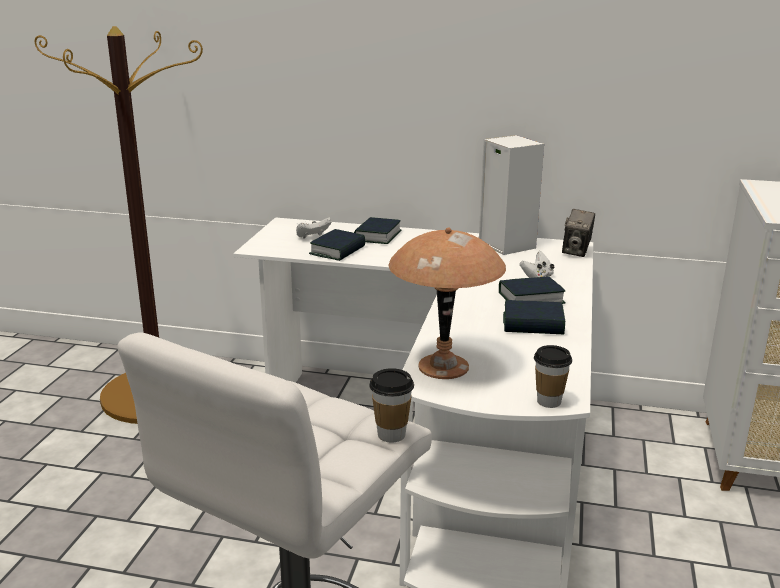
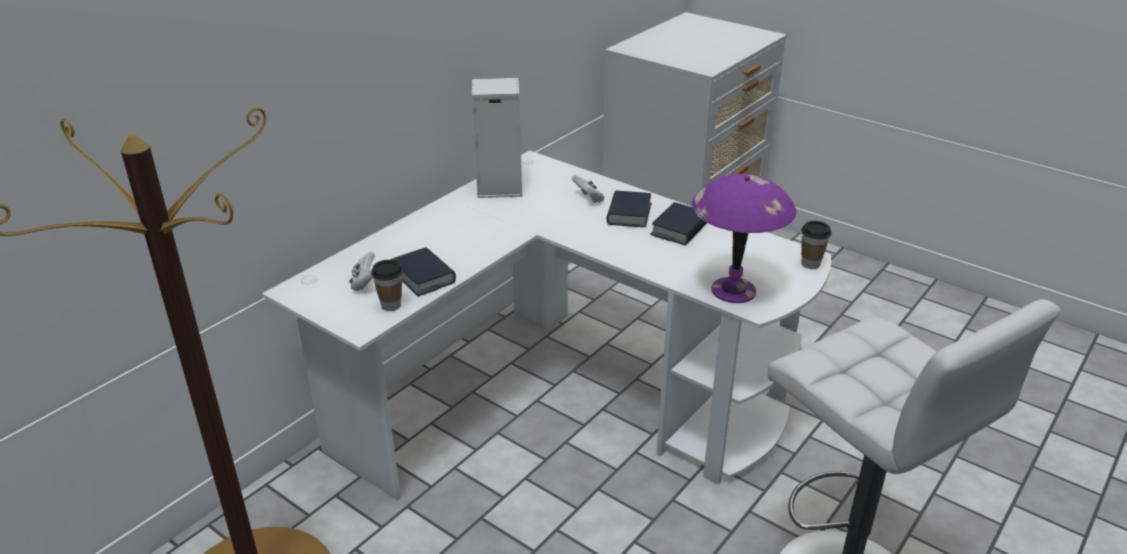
camera: 65 degrees left, 10 degrees up
book [354,217,402,244] -> none
cup [369,368,414,443] -> cup moved to [371,260,403,311]
brown table lamp [388,227,506,379] -> purple table lamp [692,174,796,303]
camera [562,209,595,257] -> none

